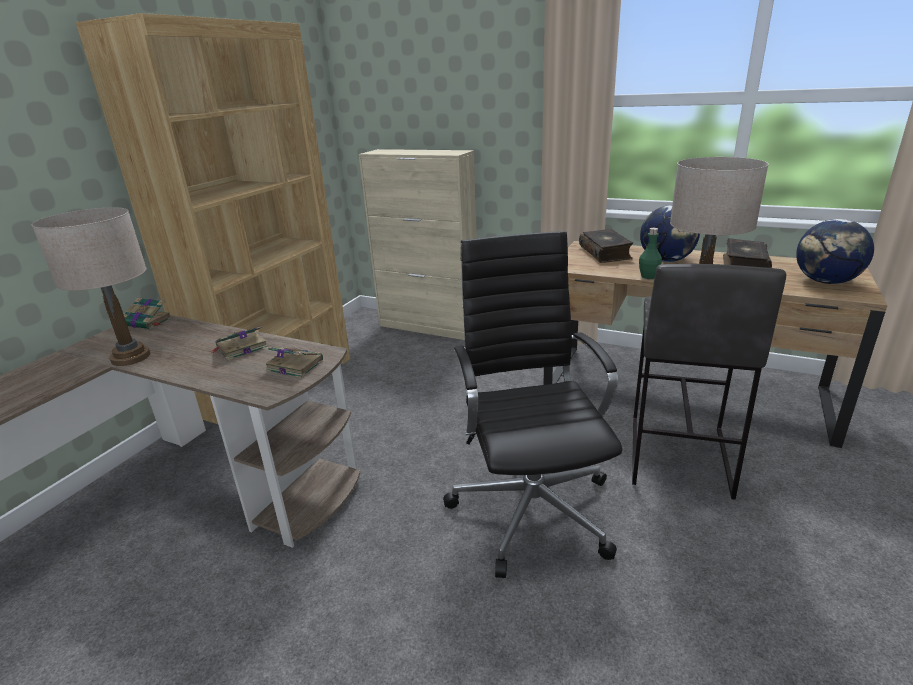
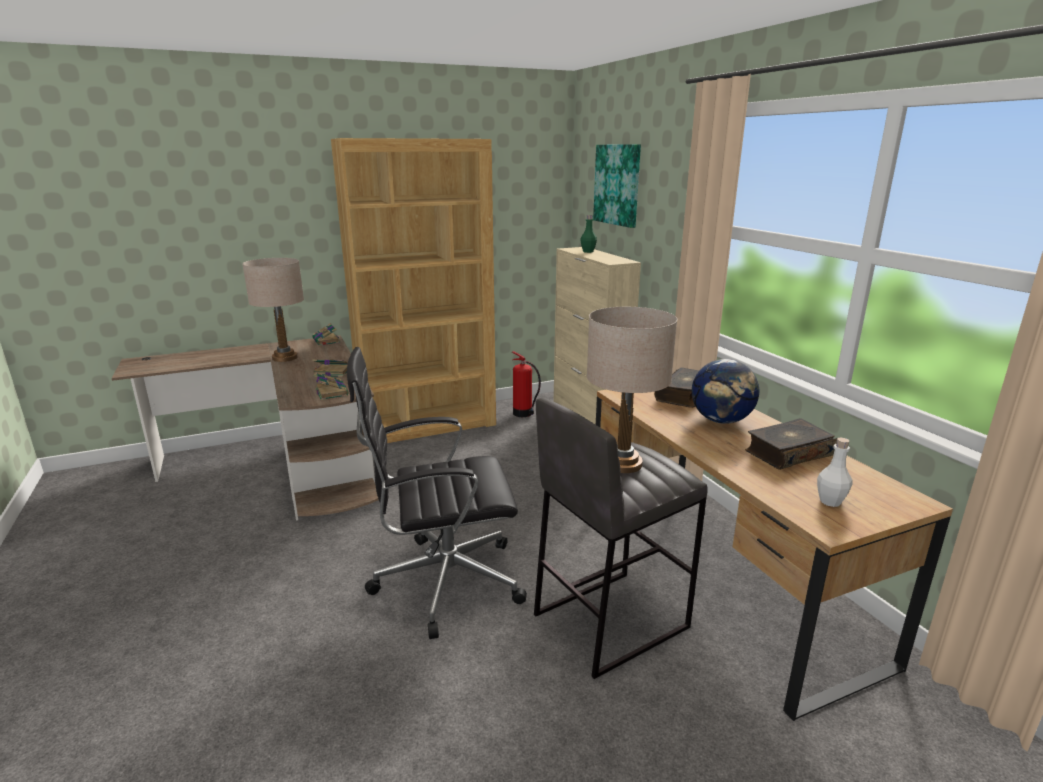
camera: 40 degrees right, 5 degrees down
black office chair [443,231,622,578] -> black office chair turned 135 degrees counterclockwise [347,347,527,639]
green bottle [639,228,662,279] -> green bottle moved to [580,215,597,253]
globe [796,219,874,284] -> white bottle [817,438,852,507]
none -> fire extinguisher [512,351,541,417]
none -> picture [593,144,641,228]

